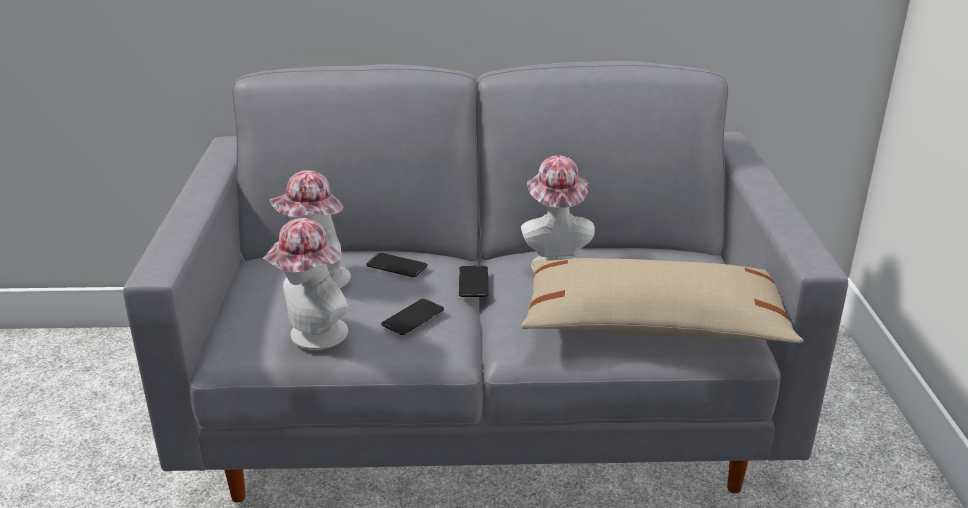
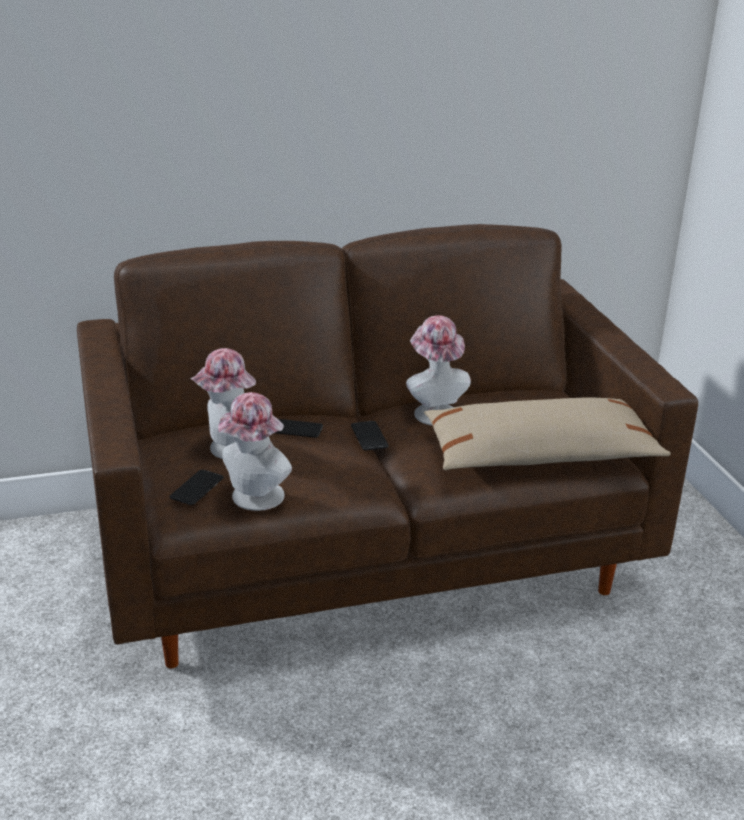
camera: 15 degrees left, 0 degrees up
grey sofa [123,61,848,502] -> brown sofa [77,224,698,669]
phone [381,299,444,335] -> phone moved to [169,470,224,505]

